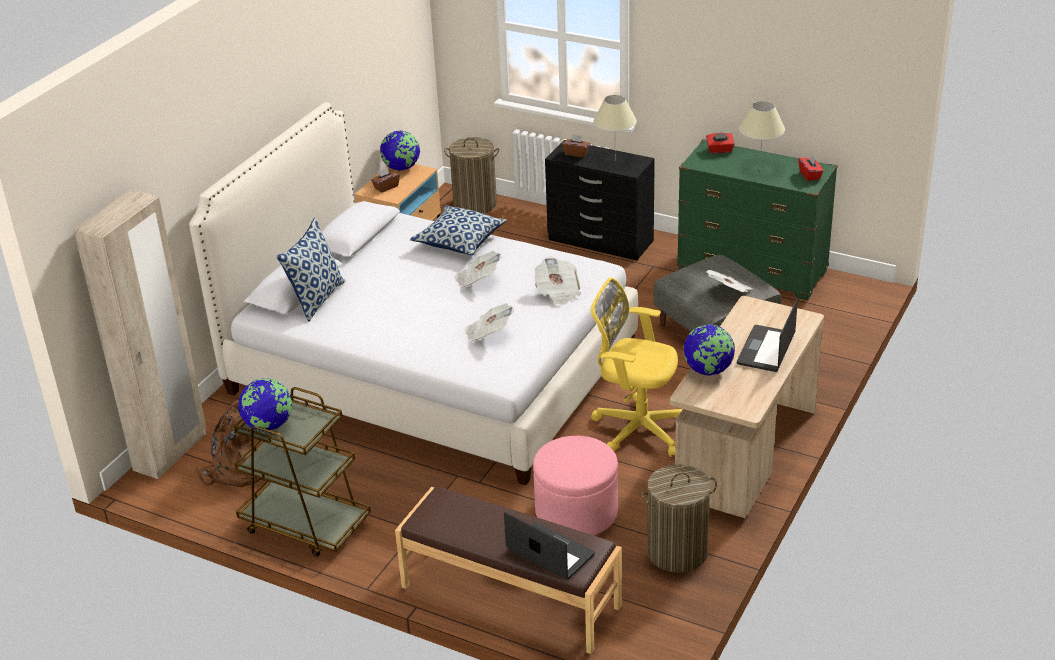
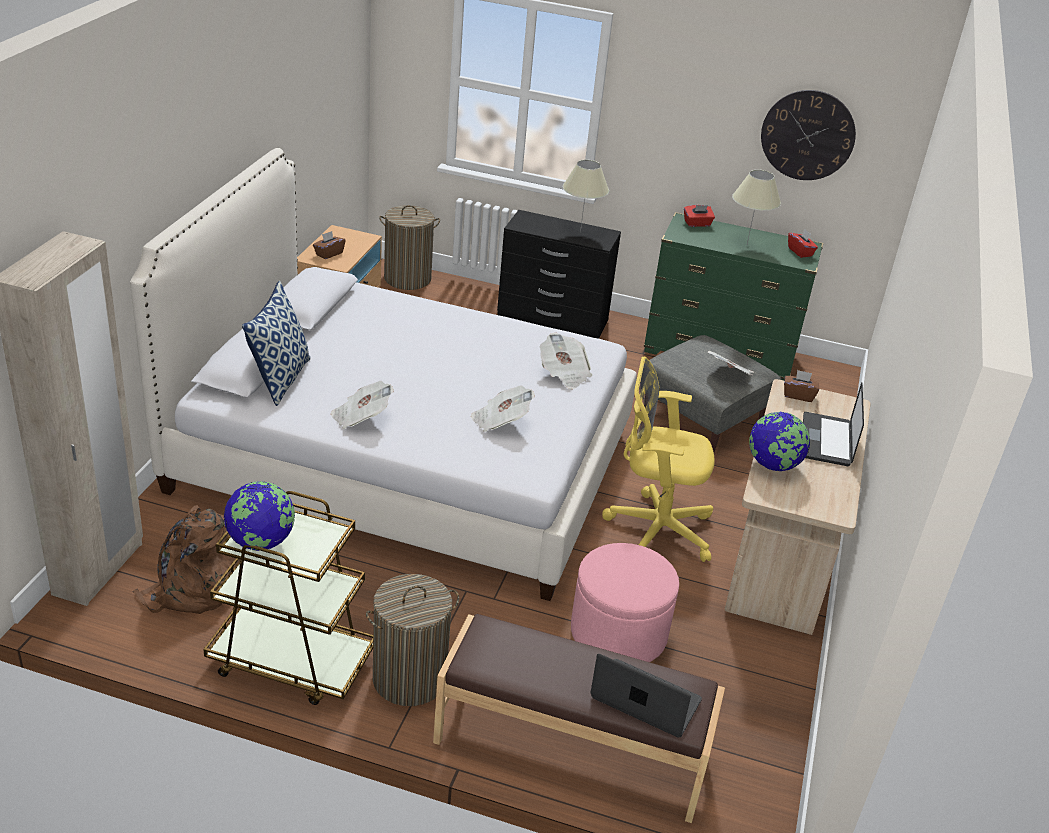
camera: 15 degrees left, 0 degrees up
globe [380,131,420,171] -> none
pillow [410,205,507,255] -> none
newspaper [454,251,502,288] -> newspaper moved to [330,381,394,429]
brown tissue box [562,134,590,158] -> brown tissue box moved to [784,370,819,402]
laundry basket [641,464,717,573] -> laundry basket moved to [366,574,459,706]
none -> wall clock [761,90,856,180]

